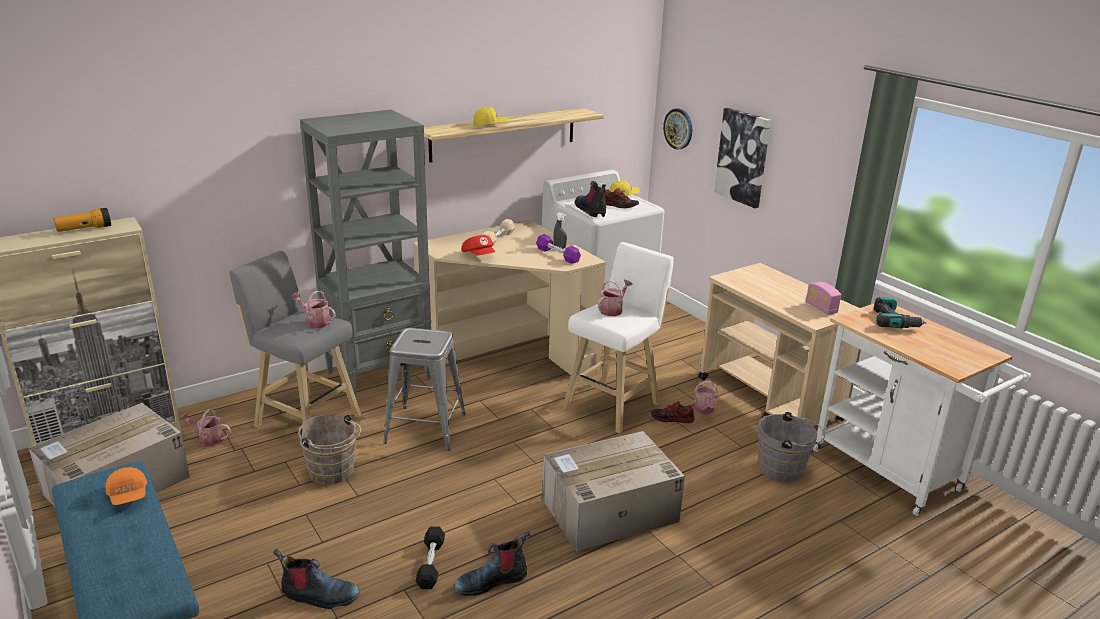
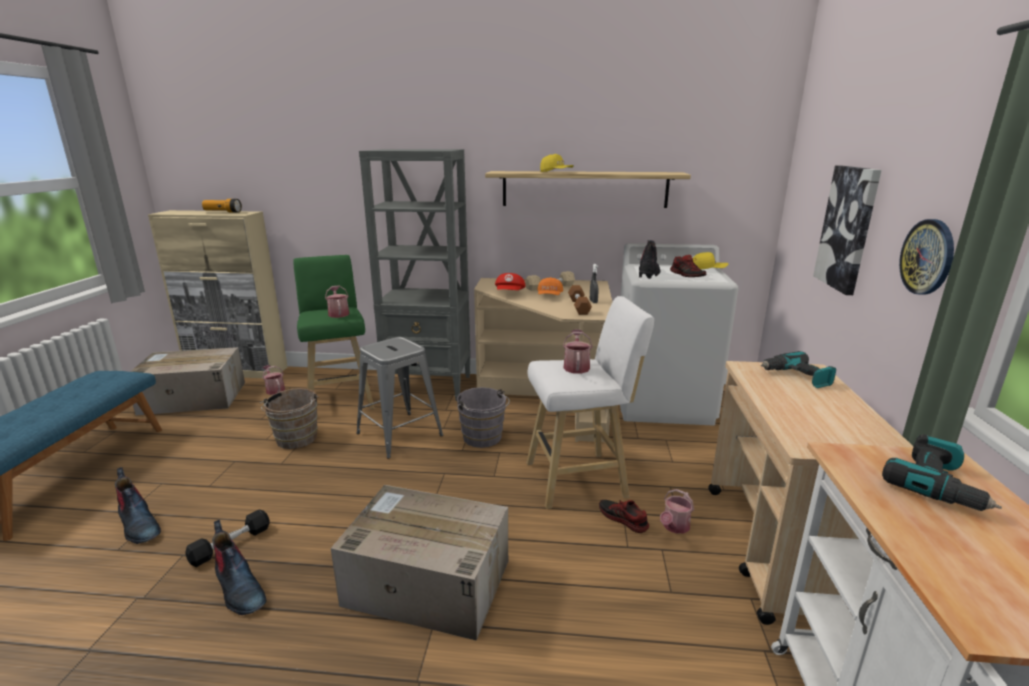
camera: 40 degrees right, 5 degrees down
orange cap [106,467,147,505] -> orange cap moved to [537,277,563,295]
grey stool [229,251,361,428] -> green stool [294,255,375,409]
boot [454,531,530,596] -> boot turned 150 degrees counterclockwise [212,520,266,615]
purple dumbbell [536,234,581,264] -> brown dumbbell [568,285,592,315]
watering can [598,280,632,316] -> watering can turned 75 degrees counterclockwise [563,329,593,374]
wall clock [663,109,692,149] -> wall clock moved to [899,219,954,295]
grey bucket [758,412,825,482] -> grey bucket moved to [457,387,510,448]
radio [806,282,841,315] -> none
none -> power drill [761,351,836,388]

